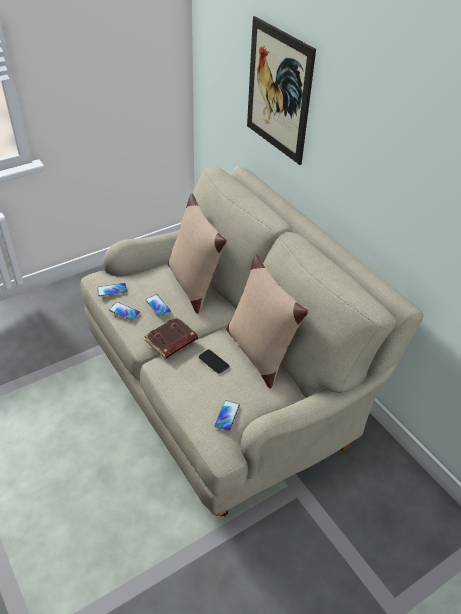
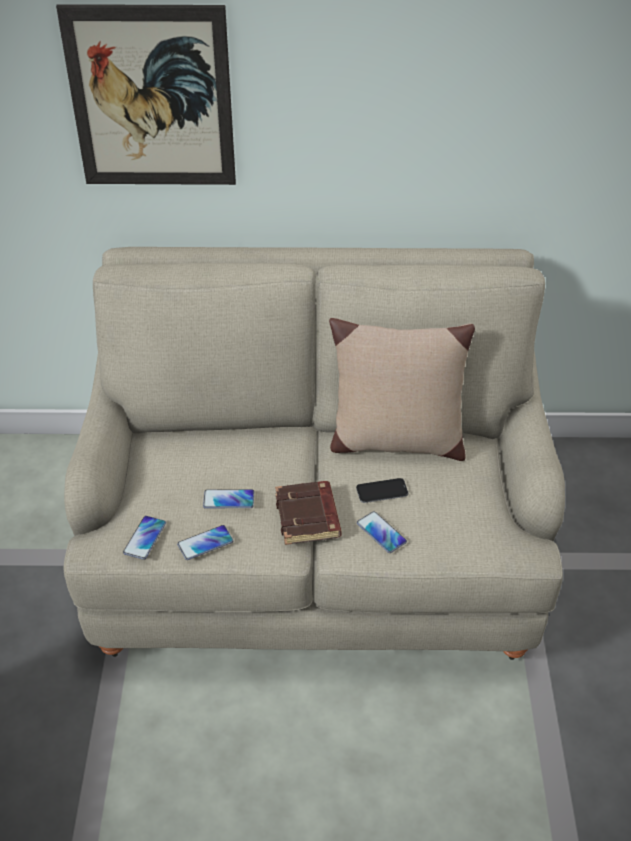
camera: 55 degrees left, 0 degrees up
beige pillow [168,194,227,314] -> none
phone [214,400,240,431] -> phone moved to [357,511,407,553]

